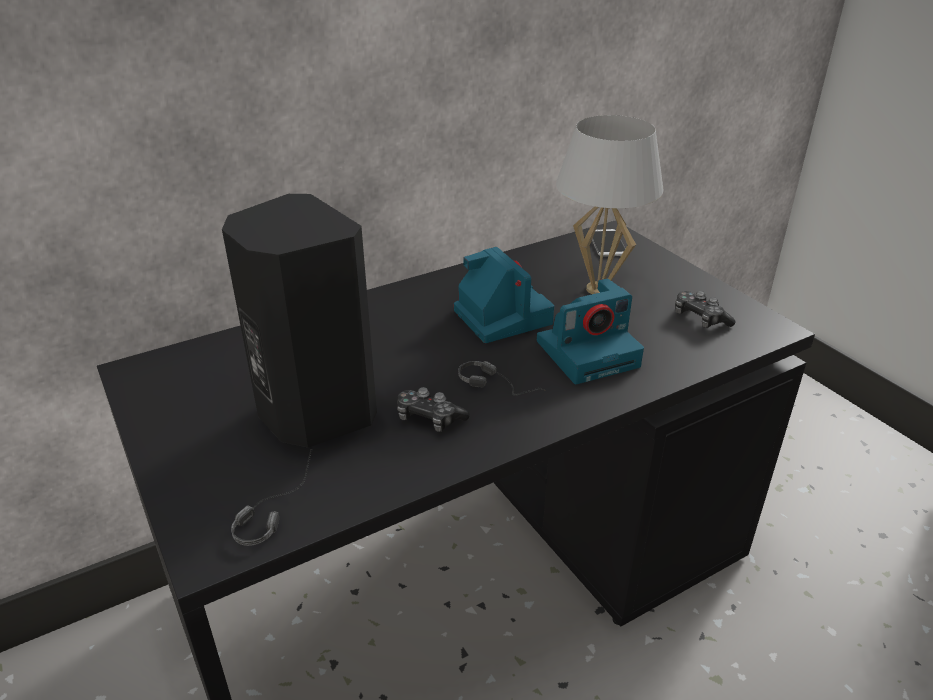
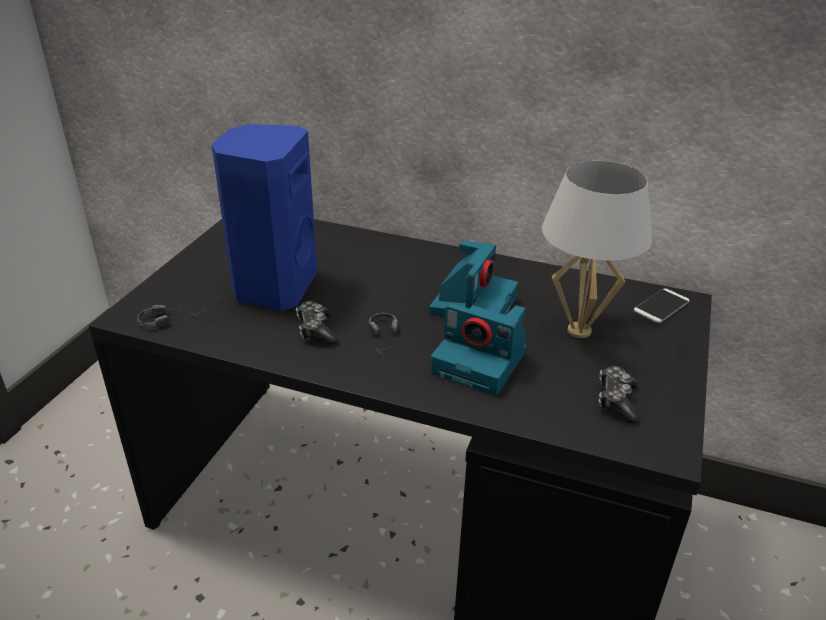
camera: 50 degrees right, 0 degrees up
black speaker [222,194,377,448] -> blue speaker [211,124,317,311]

